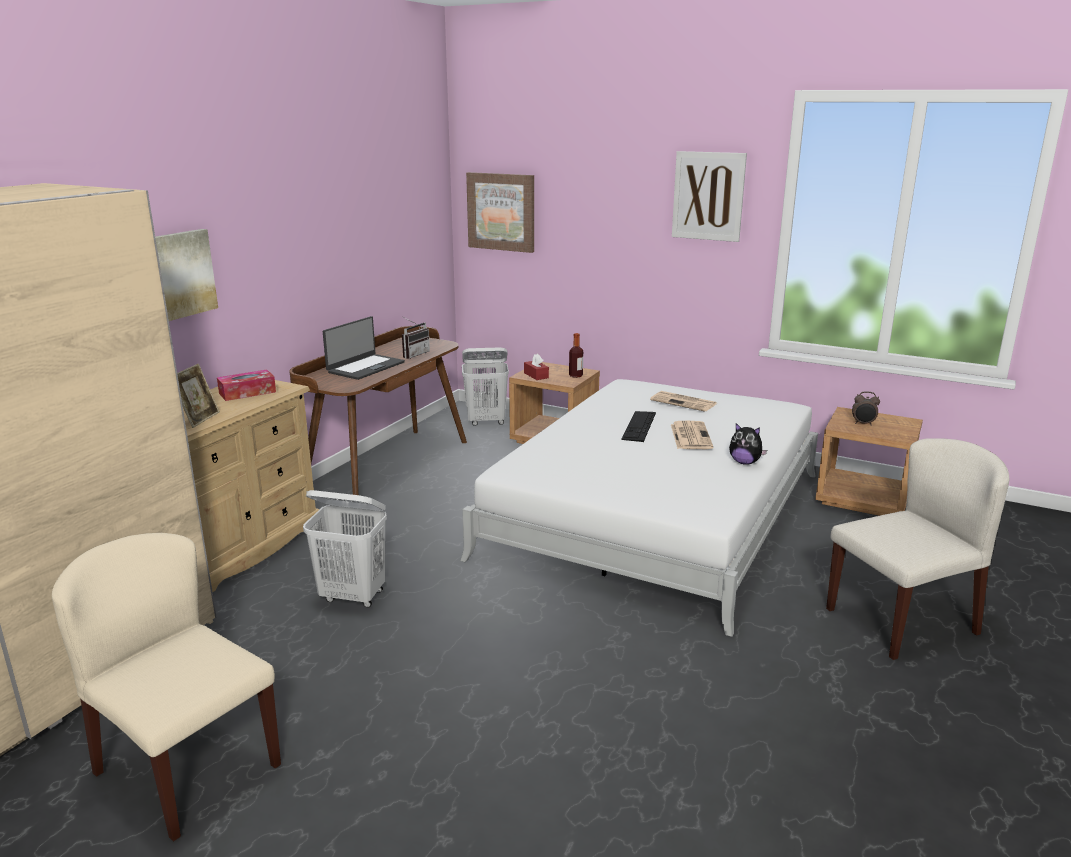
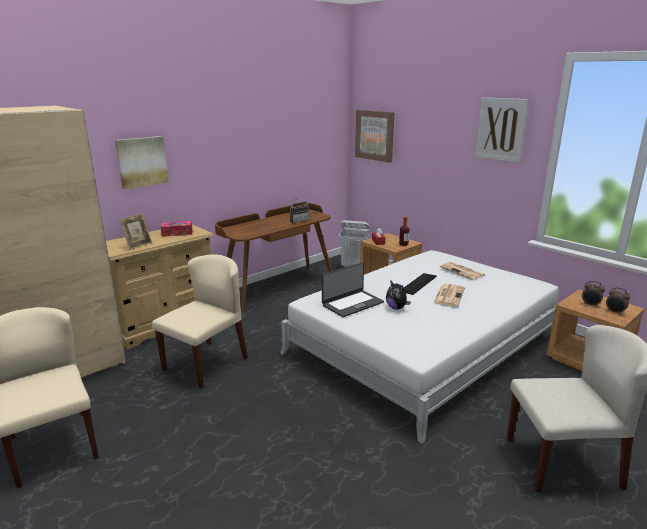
camera: 20 degrees right, 0 degrees up
white laundry basket [303,490,387,608] -> beige chair [152,254,248,389]
laptop [323,316,405,380] -> laptop moved to [322,262,384,317]
plush toy [729,423,767,465] -> plush toy moved to [386,280,411,310]
none -> alarm clock [606,287,630,315]

